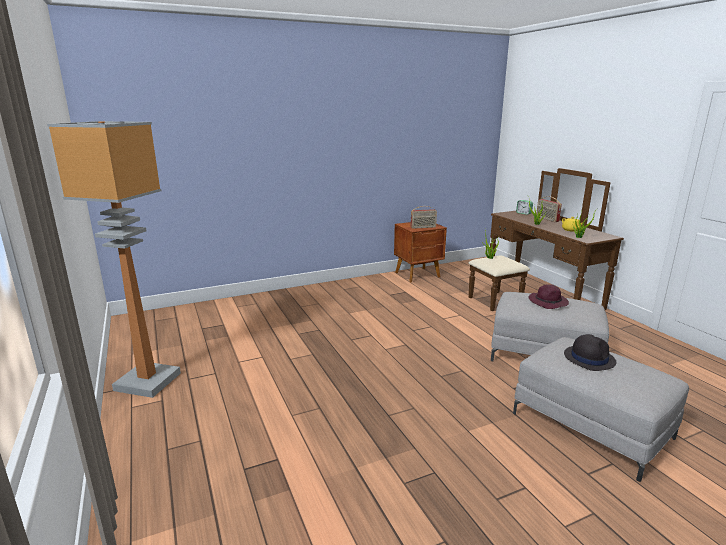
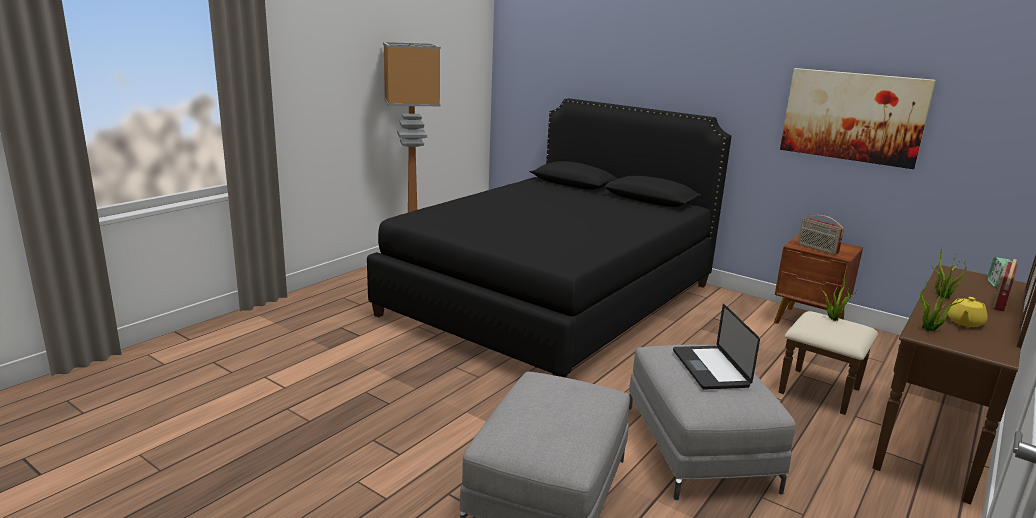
camera: 60 degrees right, 0 degrees up
purple hat [528,284,569,309] -> laptop [673,304,760,390]
black hat [564,334,616,371] -> none
none -> black bed [367,98,731,378]
none -> picture [780,68,936,169]

